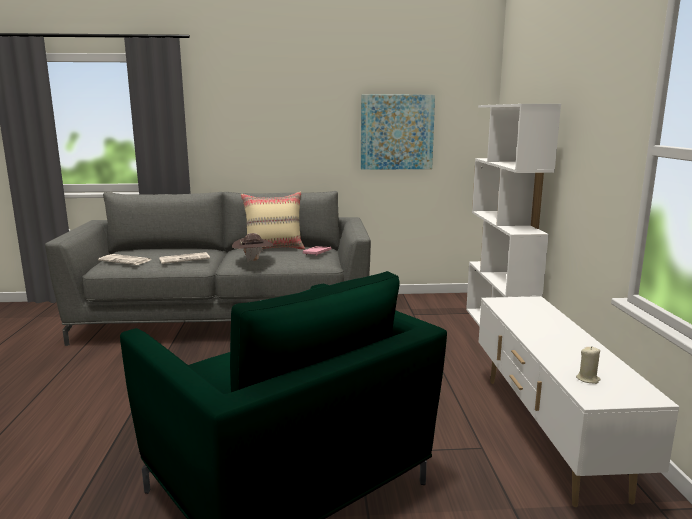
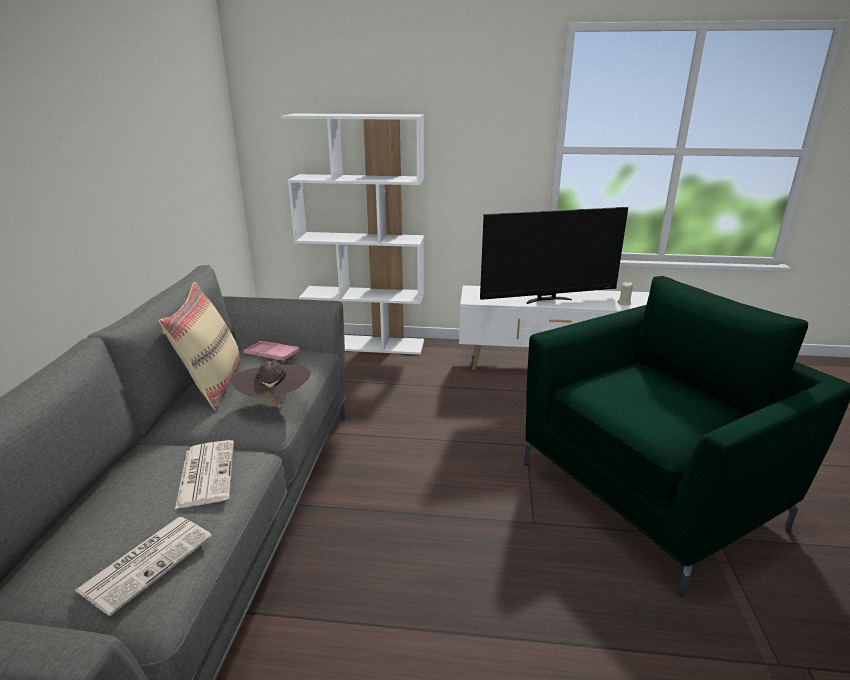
camera: 80 degrees left, 10 degrees up
picture [361,95,435,170] -> none
none -> television [480,207,628,304]

